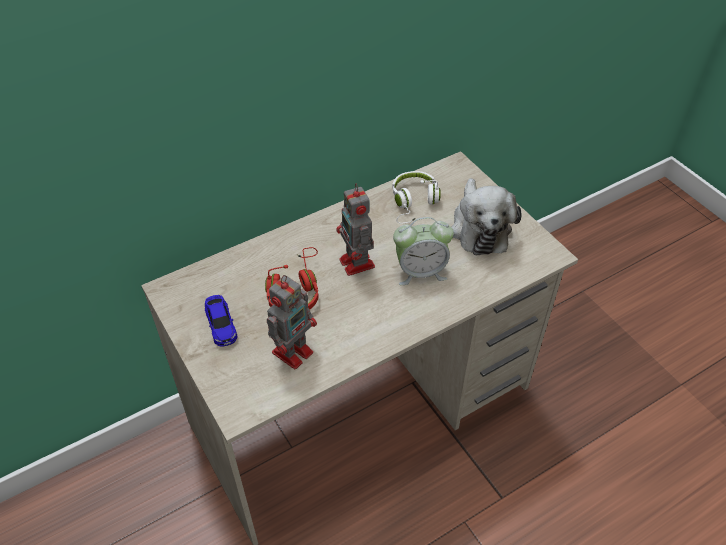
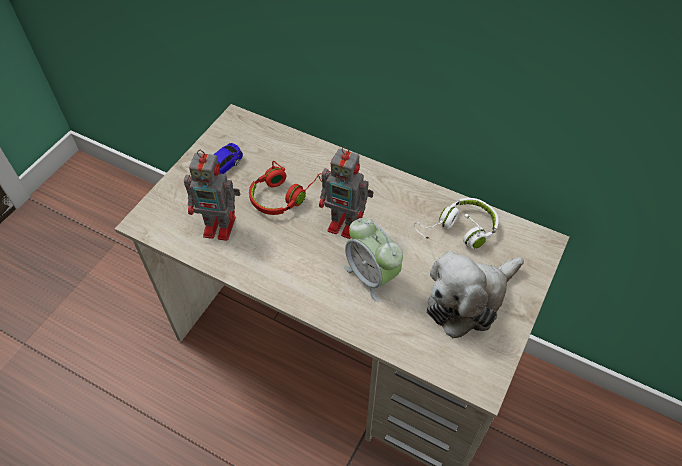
camera: 60 degrees right, 5 degrees up
toy robot [336,184,375,276] -> toy robot turned 105 degrees counterclockwise [319,147,374,239]

